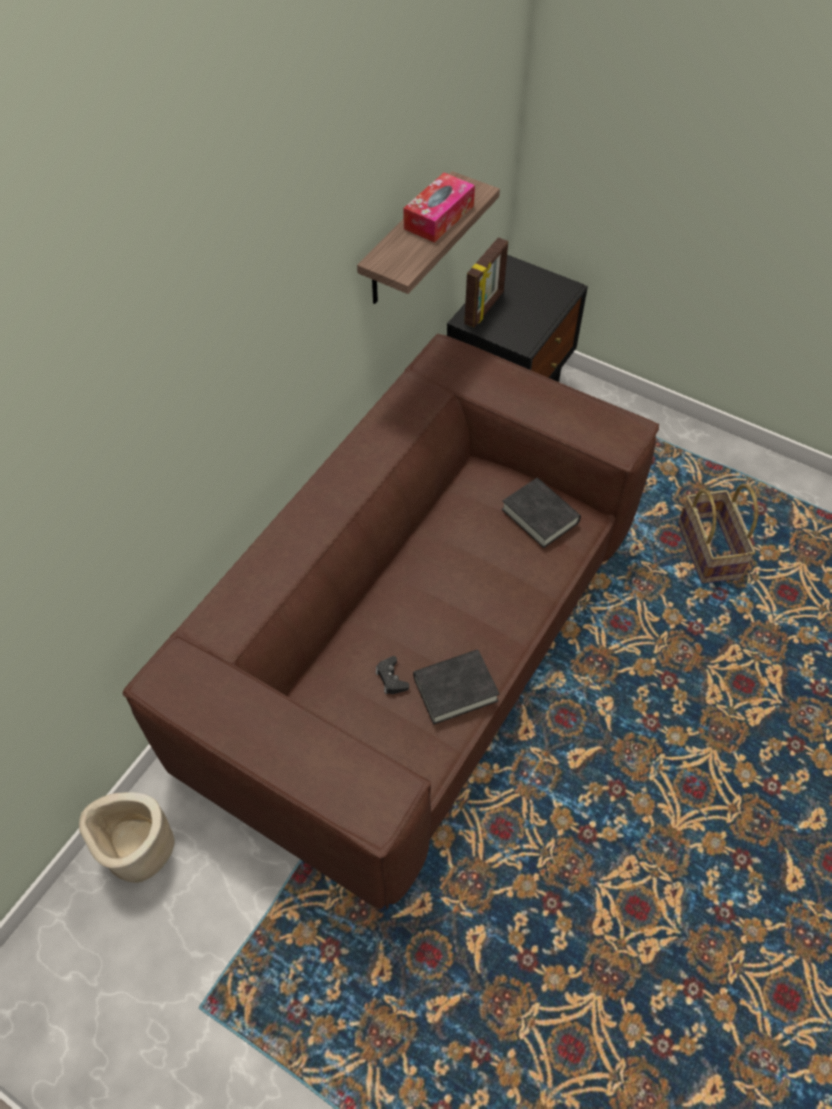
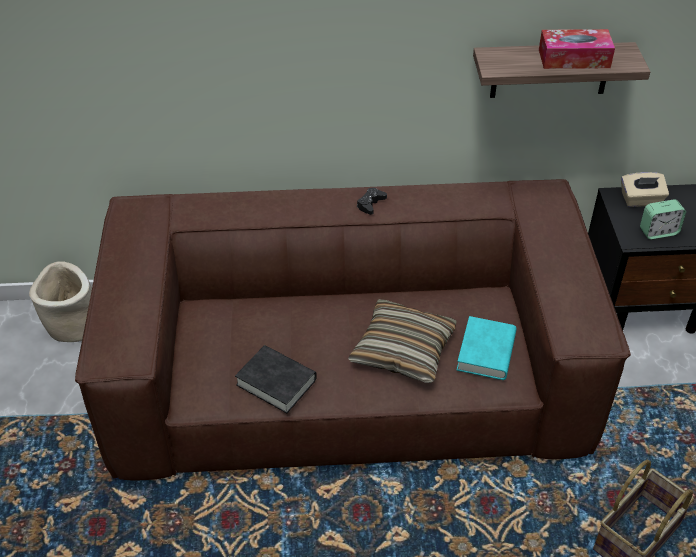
camera: 55 degrees right, 10 degrees down
black game controller [375,656,409,694] -> black game controller moved to [357,188,387,215]
picture frame [464,237,508,328] -> beige tissue box [621,172,669,207]
black book [502,478,581,548] -> turquoise book [456,316,517,380]
none -> pillow [348,299,457,383]
none -> alarm clock [640,199,686,239]

